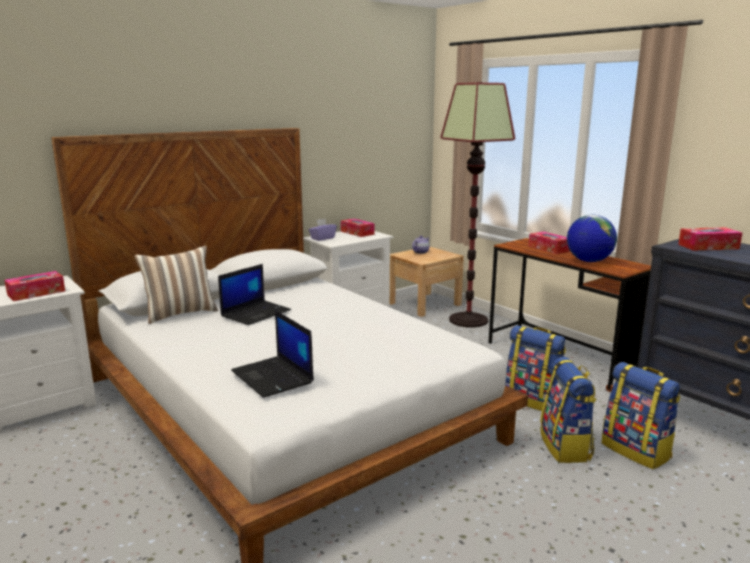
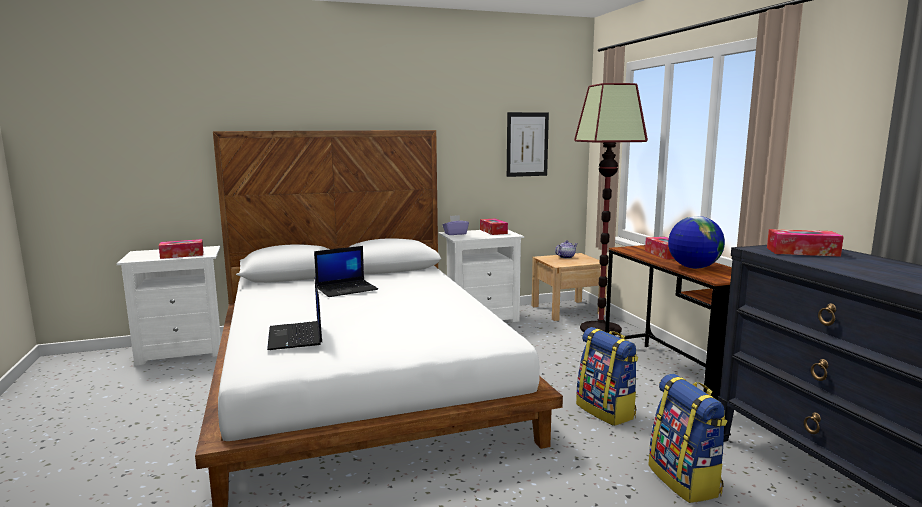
camera: 20 degrees right, 5 degrees down
pillow [134,246,218,324] -> none
backpack [540,357,597,463] -> none
none -> picture [507,112,549,177]

